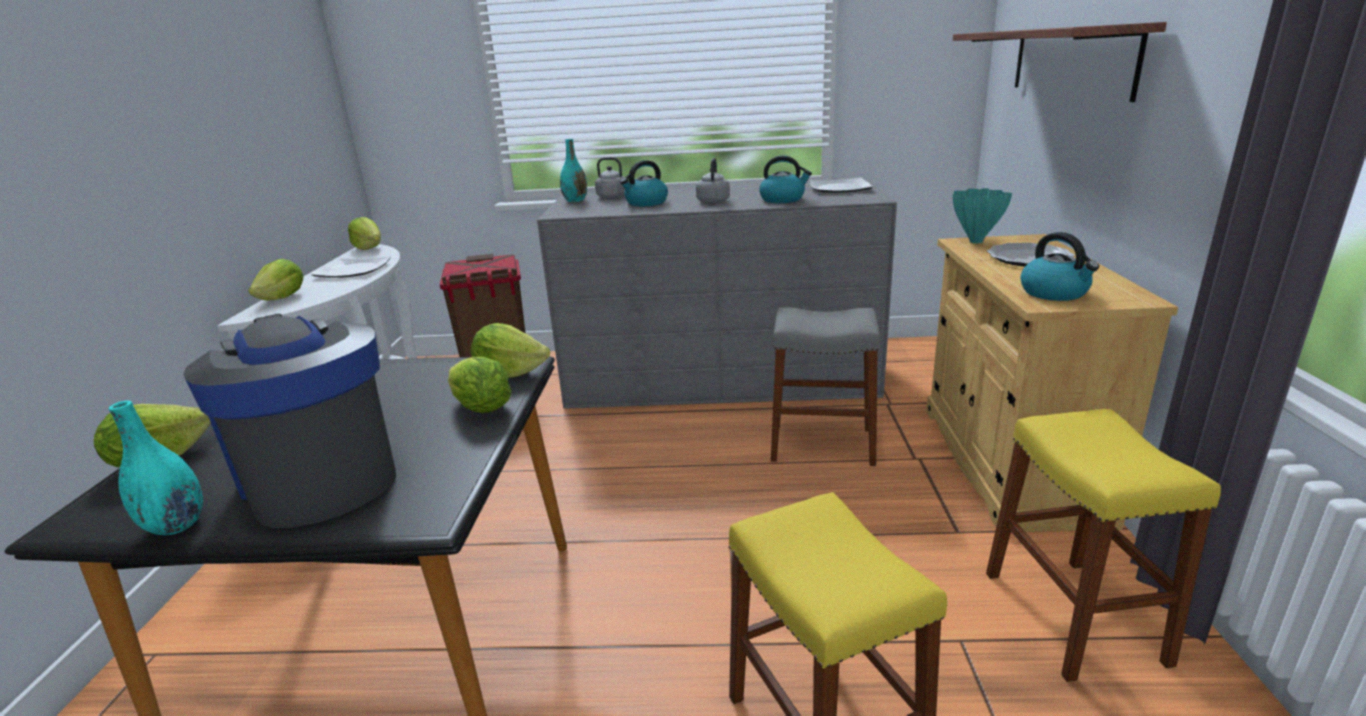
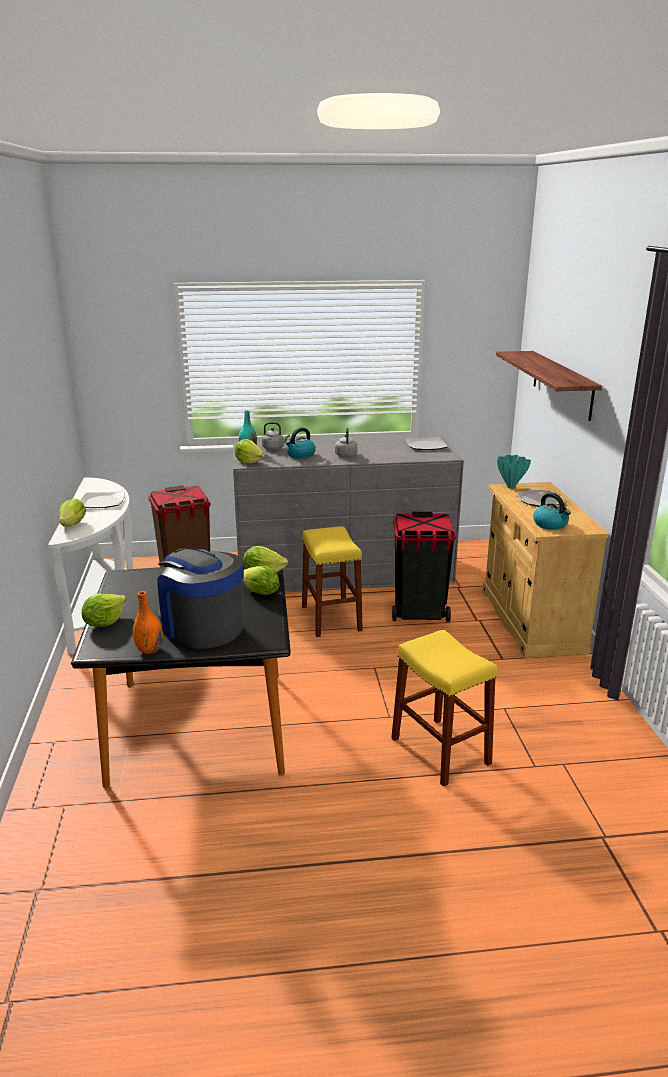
camera: 10 degrees left, 0 degrees up
turquoise vase [108,401,203,535] -> orange vase [133,591,163,654]
lettuce [348,217,381,250] -> lettuce moved to [235,439,265,464]
kettle [759,156,812,203] -> none
grey stool [771,307,880,466] -> black trash can [392,512,456,622]
yellow stool [986,409,1221,682] -> yellow stool moved to [302,526,363,637]

